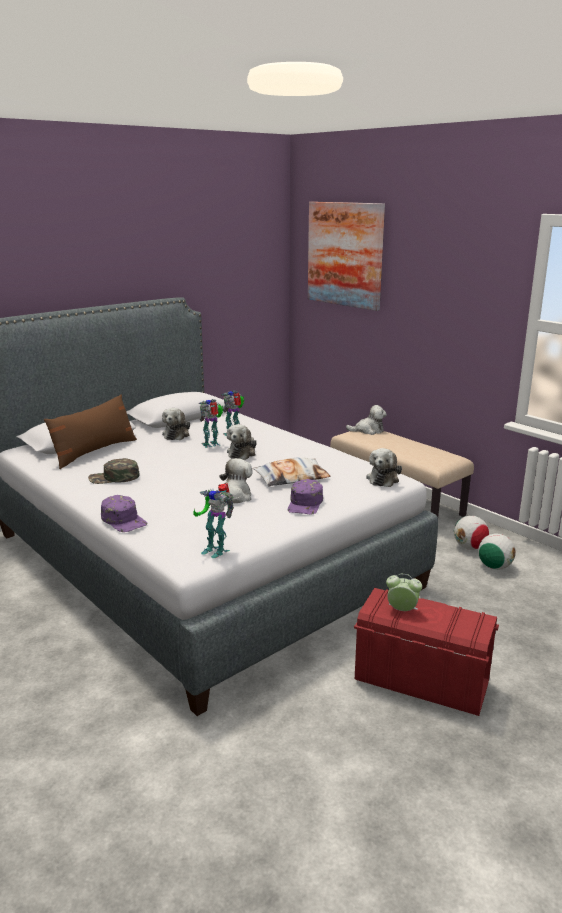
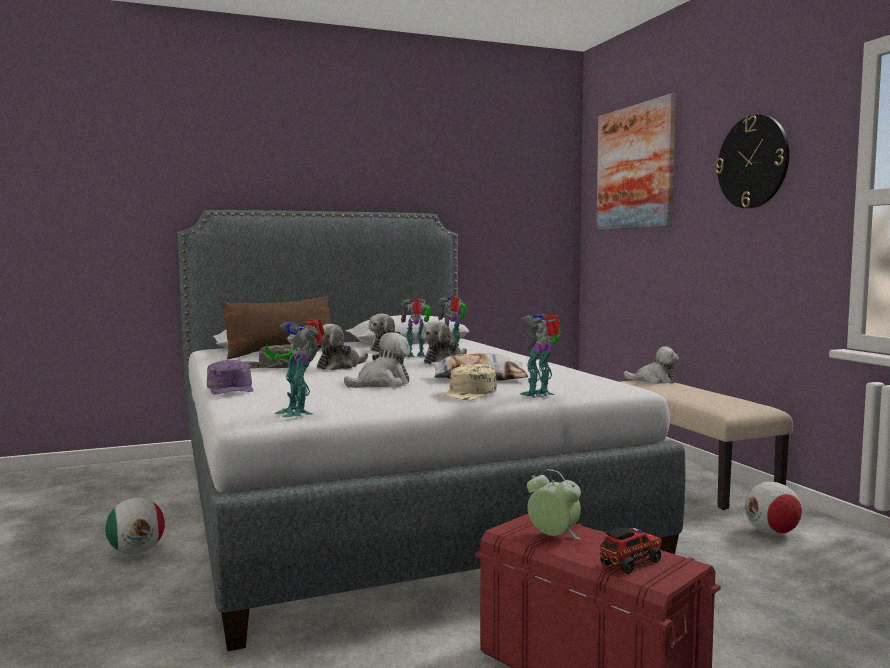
camera: 20 degrees right, 15 degrees down
purple cap [288,479,323,515] -> beige cap [436,364,497,400]
plush toy [366,448,402,487] -> plush toy moved to [317,324,368,370]
football [478,533,516,570] -> football moved to [105,498,165,555]
none -> toy robot [520,313,562,398]
none -> toy truck [600,528,662,574]
none -> wall clock [716,114,789,208]

